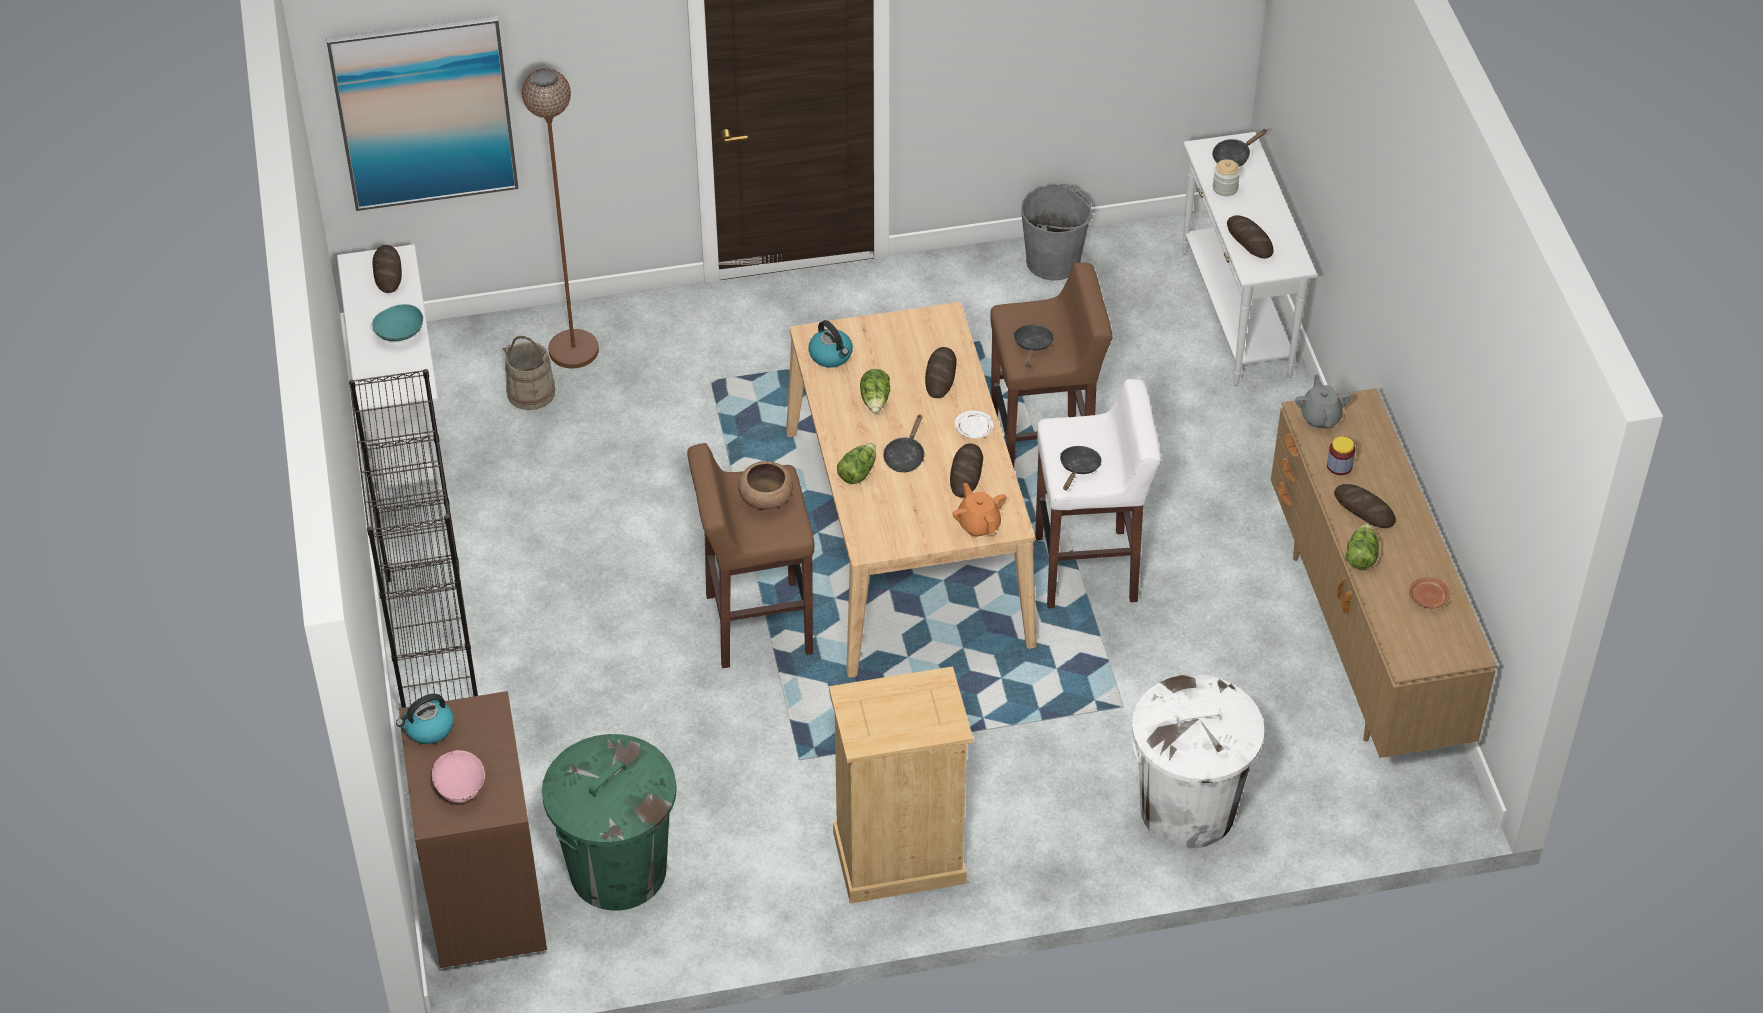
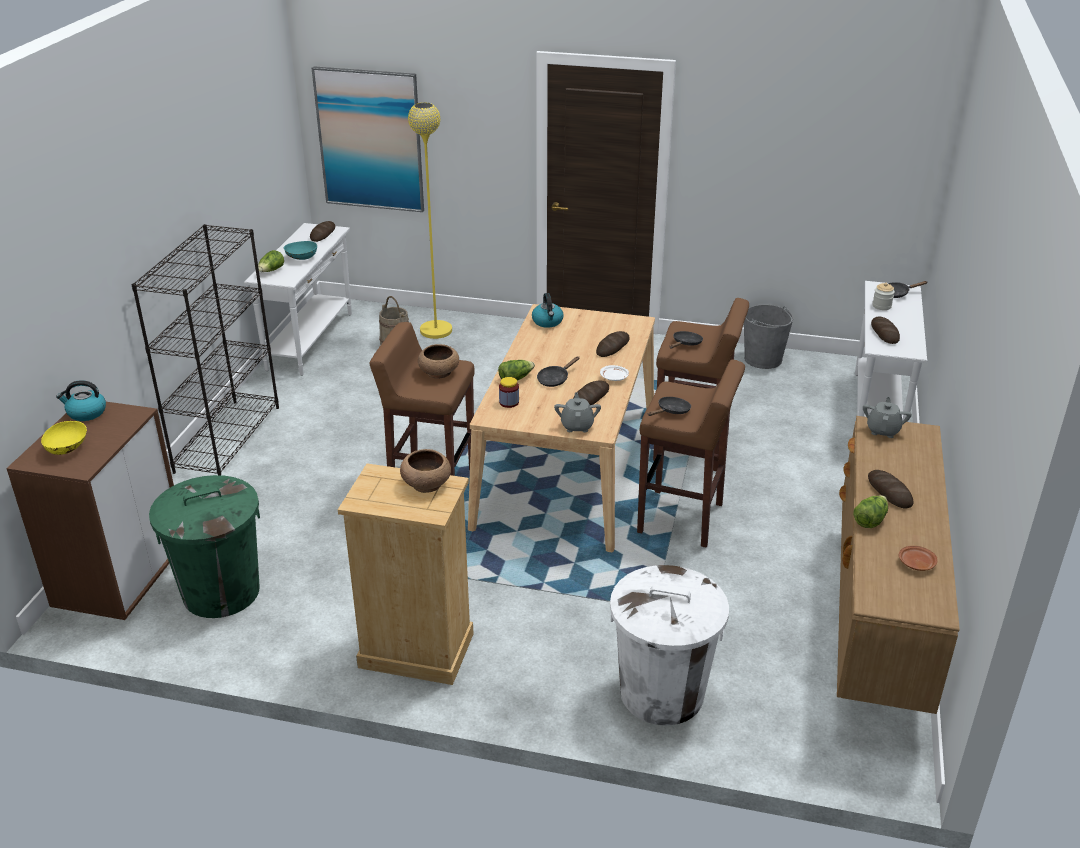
camera: 25 degrees right, 15 degrees down
pink bowl [432,750,485,803] -> yellow bowl [41,420,87,455]
brown floor lamp [522,68,599,368] -> yellow floor lamp [408,102,452,339]
lettuce [860,369,890,413] -> lettuce moved to [258,250,284,272]
orange teapot [953,483,1006,538] -> grey teapot [554,392,601,433]
white stool [1035,379,1161,608] -> brown stool [637,360,745,548]
jar [1327,436,1355,475] -> jar moved to [499,377,519,408]
none -> brown bowl [400,449,451,493]

